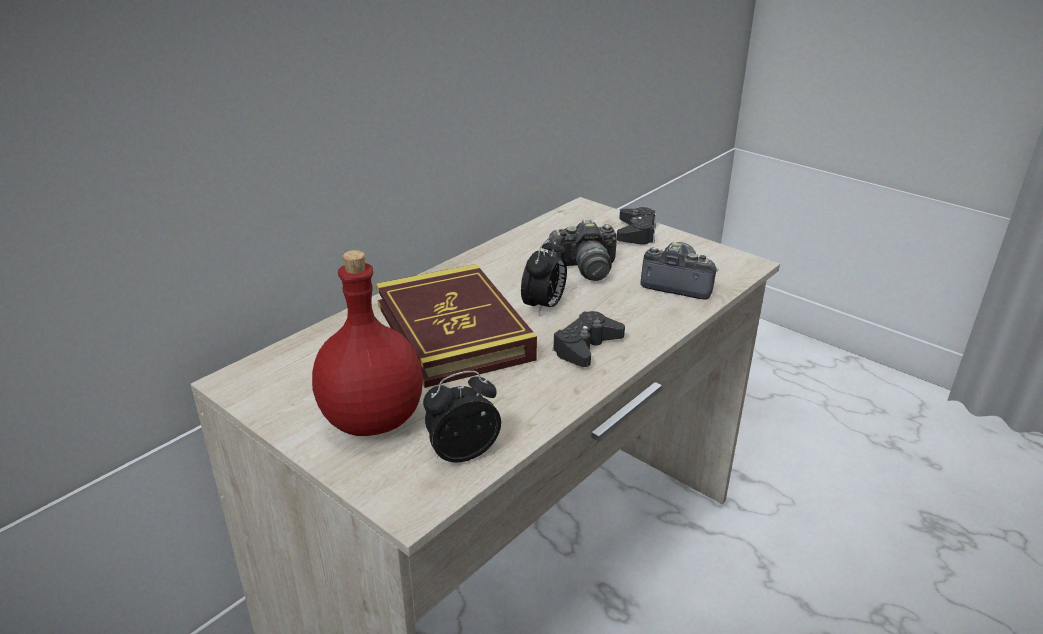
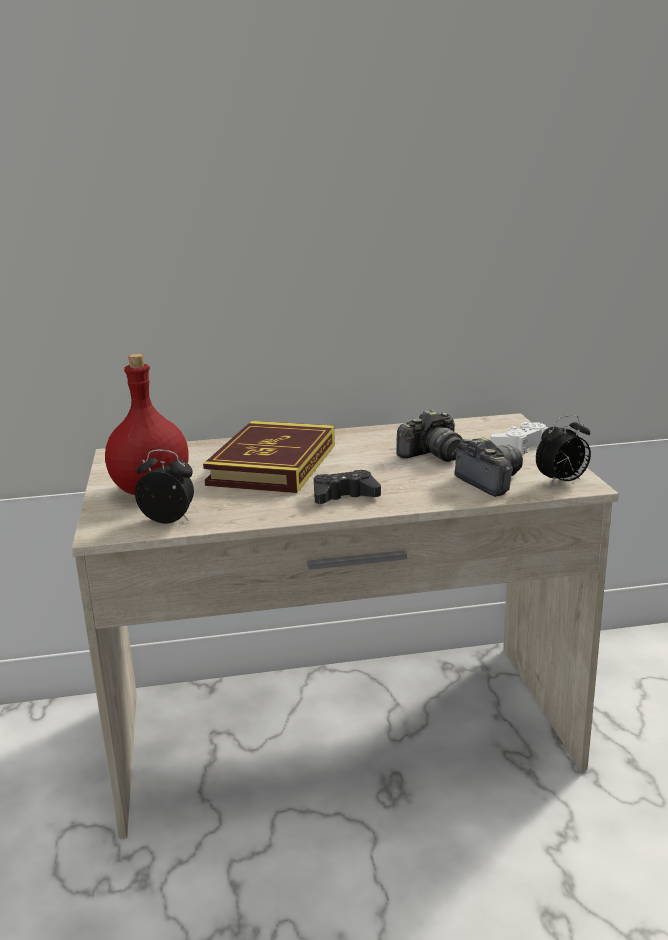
camera: 40 degrees right, 10 degrees down
alarm clock [521,236,567,316] -> alarm clock moved to [536,415,591,486]
camera [547,219,617,281] -> camera turned 60 degrees counterclockwise [396,409,463,462]
black game controller [617,207,656,245] -> white game controller [490,422,548,454]

